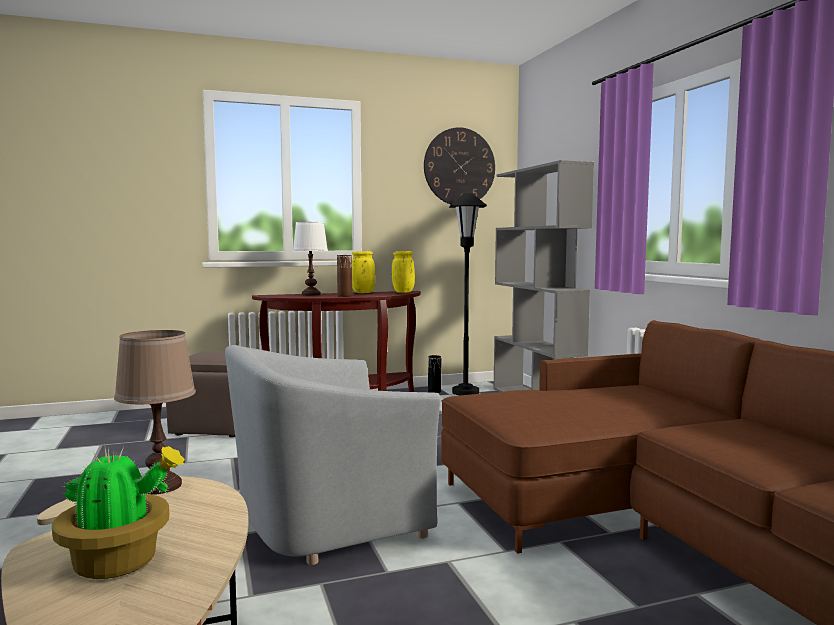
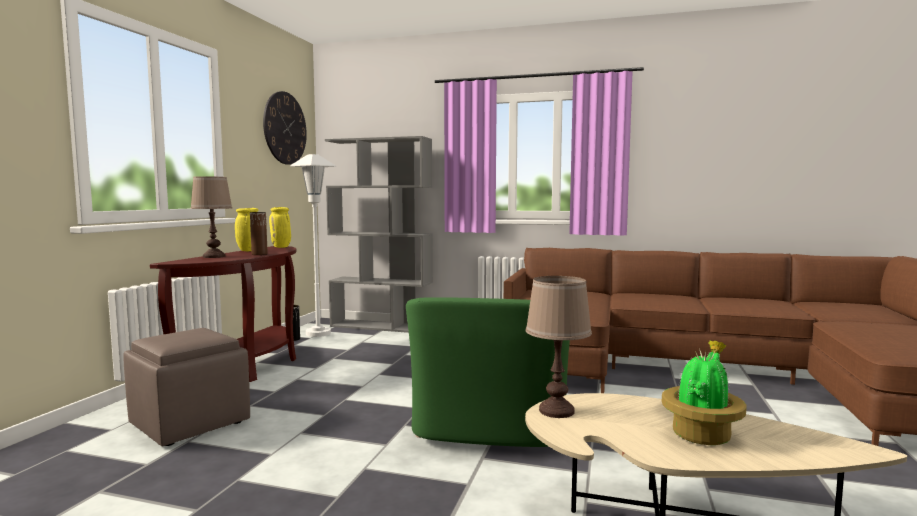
camera: 55 degrees left, 0 degrees up
grey armchair [225,345,441,565] -> green armchair [406,297,570,447]
white table lamp [293,222,328,295] -> brown table lamp [190,176,232,258]
black floor lamp [449,193,487,395] -> white floor lamp [290,154,336,337]

